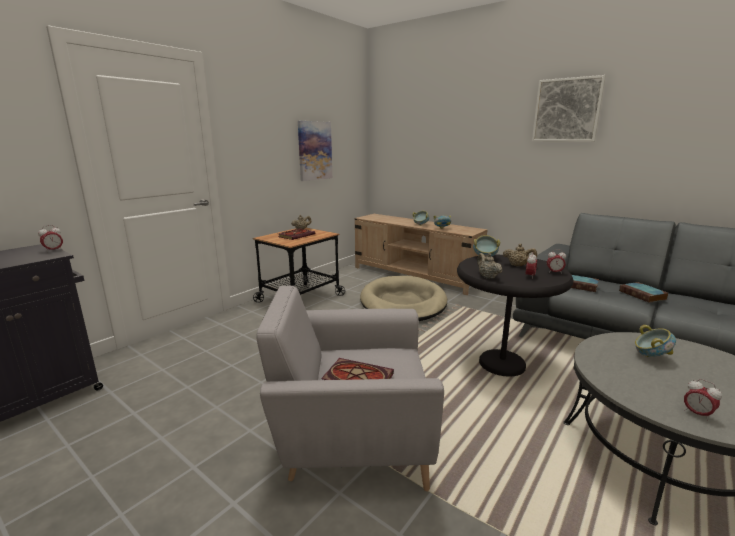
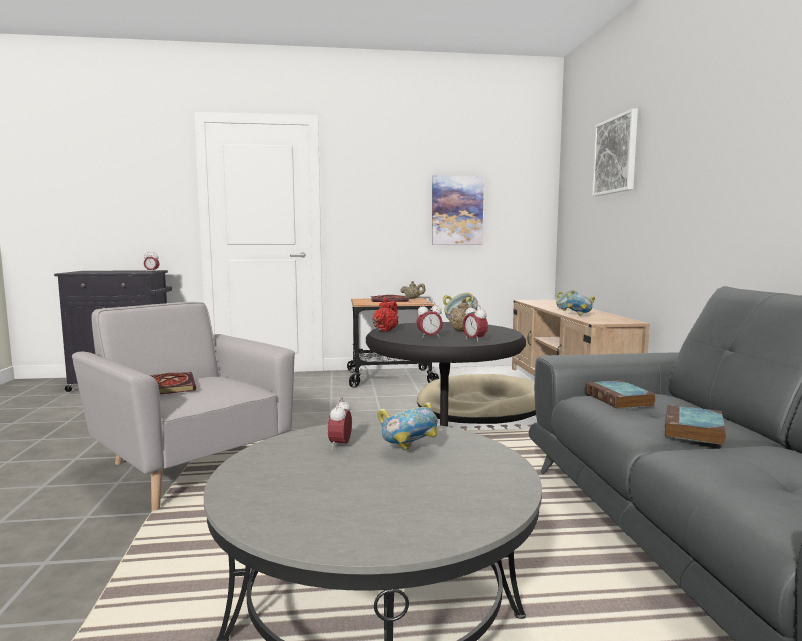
camera: 45 degrees right, 10 degrees down
beige teapot [477,253,502,279] -> red teapot [372,298,398,332]
picture [532,75,606,142] -> picture moved to [592,108,638,196]
alarm clock [684,379,722,421] -> alarm clock moved to [328,398,352,450]

